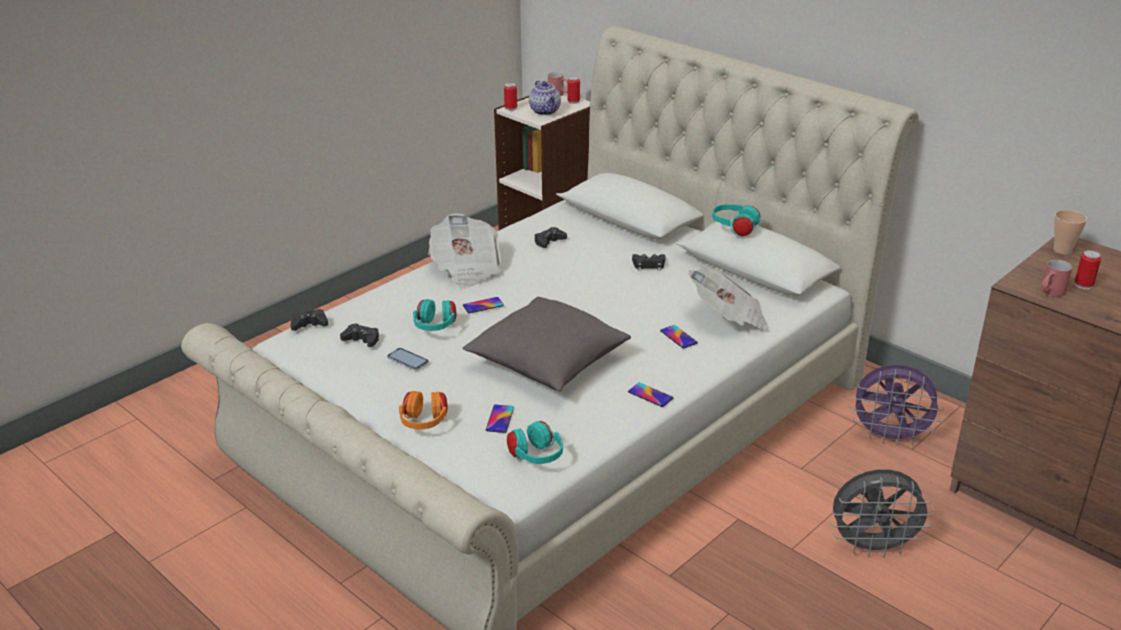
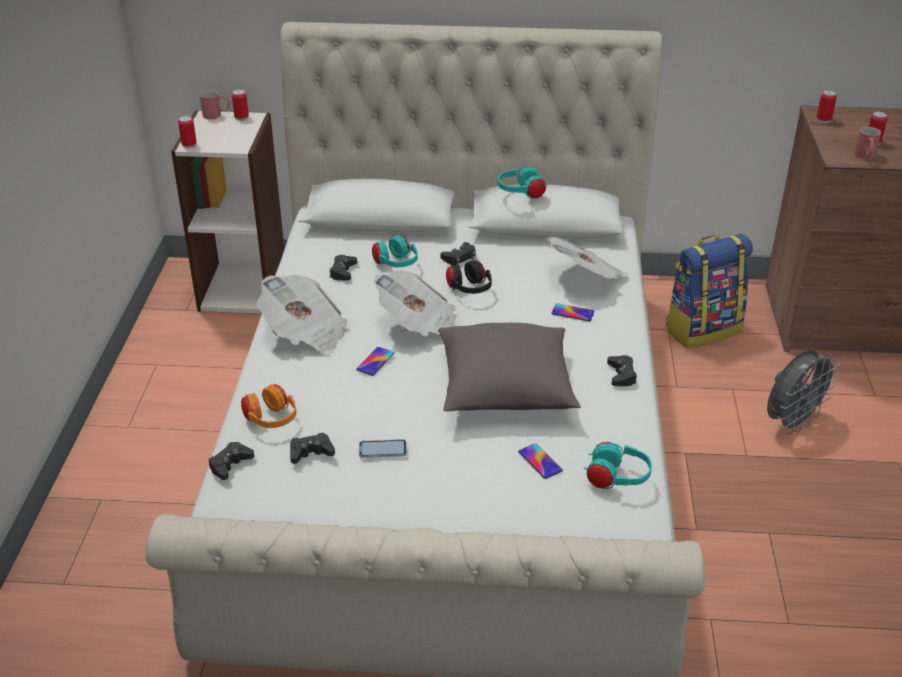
camera: 40 degrees left, 5 degrees up
orange headphones [399,391,448,430] -> orange headphones moved to [241,384,297,428]
turquoise headphones [413,299,456,331] -> turquoise headphones moved to [372,236,418,267]
teapot [529,80,561,115] -> none
phone [628,383,673,407] -> black game controller [607,355,637,386]
purple fan [850,364,944,445] -> backpack [665,234,753,349]
cup [1054,210,1087,255] -> can [817,90,837,123]
none -> newspaper [374,271,456,337]
none -> black headphones [446,260,492,294]

